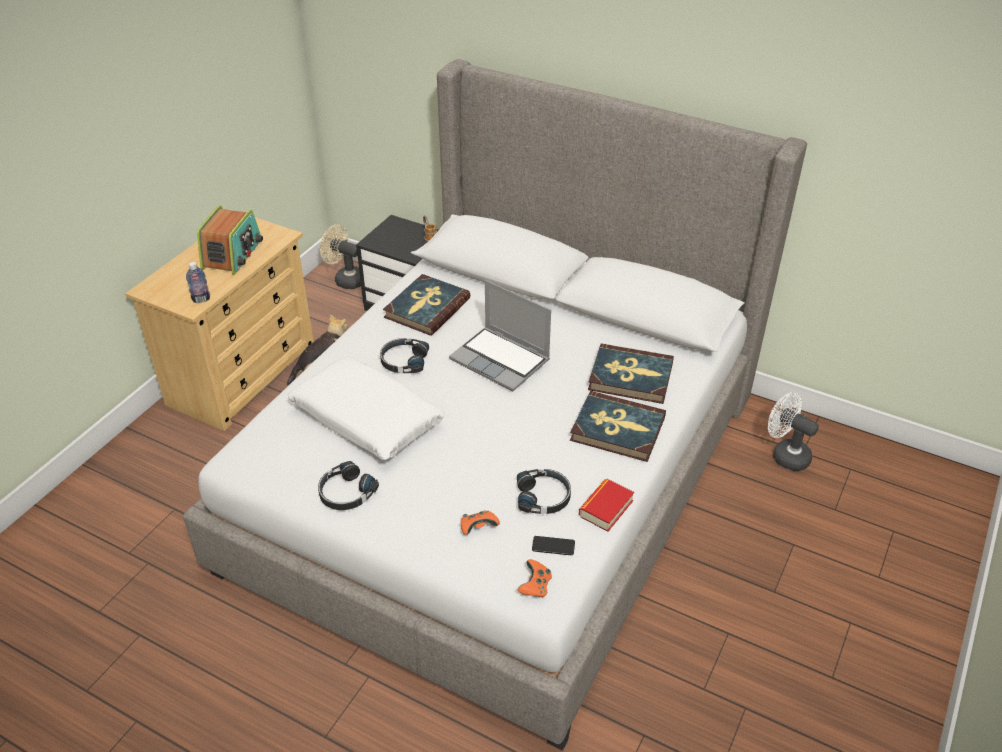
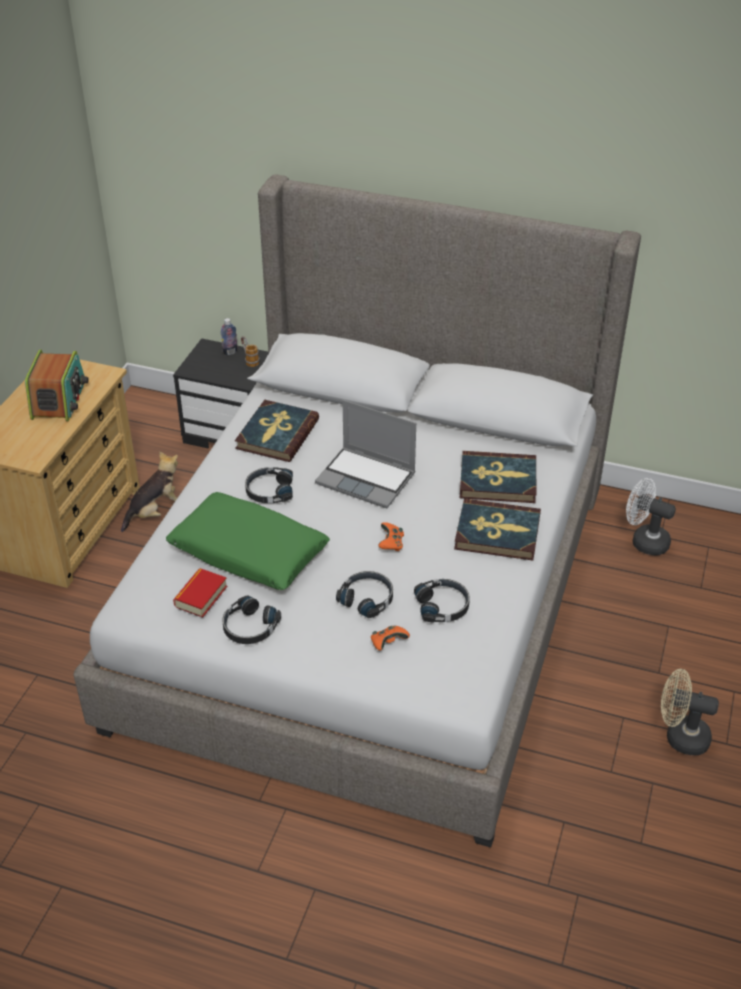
camera: 10 degrees left, 0 degrees up
bottle [186,262,210,303] -> bottle moved to [221,318,238,355]
white pillow [287,356,445,460] -> green pillow [166,492,330,590]
beige fan [320,224,361,289] -> beige fan moved to [661,669,719,755]
orange game controller [518,559,552,597] -> orange game controller moved to [378,522,404,551]
phone [532,536,575,556] -> none
book [579,479,634,532] -> book moved to [173,568,227,617]
none -> black headphones [336,571,393,618]

